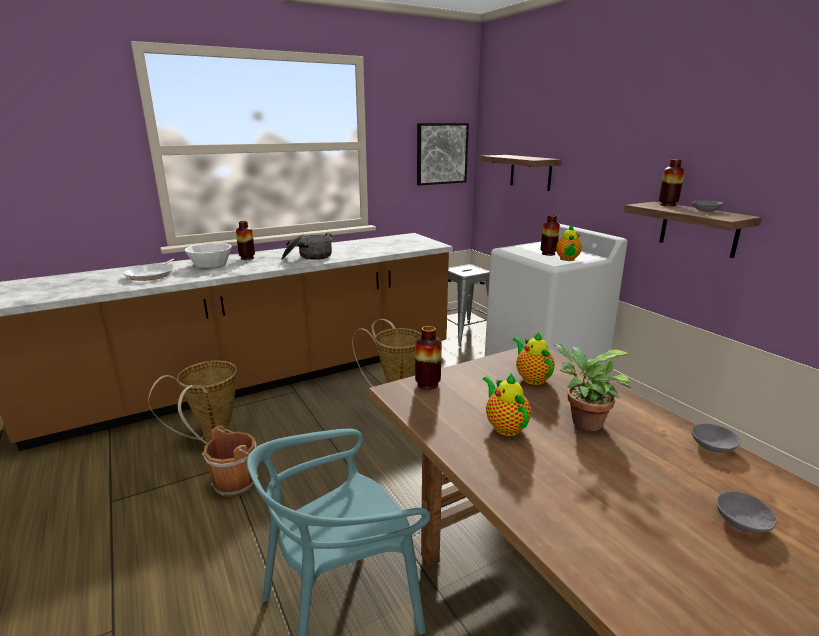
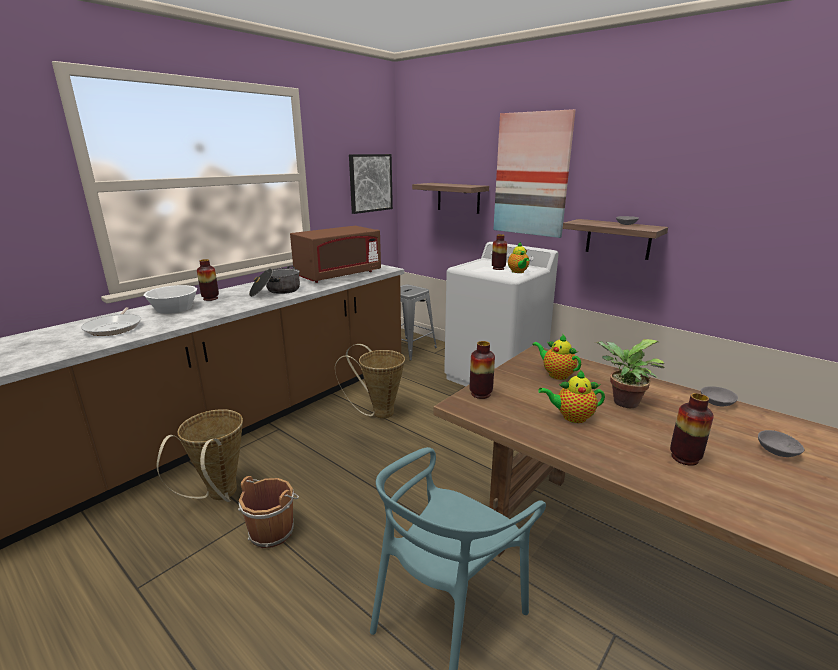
camera: 20 degrees left, 0 degrees up
teapot [483,373,531,436] -> teapot turned 45 degrees counterclockwise [538,370,605,423]
vase [659,159,685,206] -> vase moved to [670,393,714,466]
none -> brown microwave [290,226,381,283]
none -> picture [493,109,576,238]

